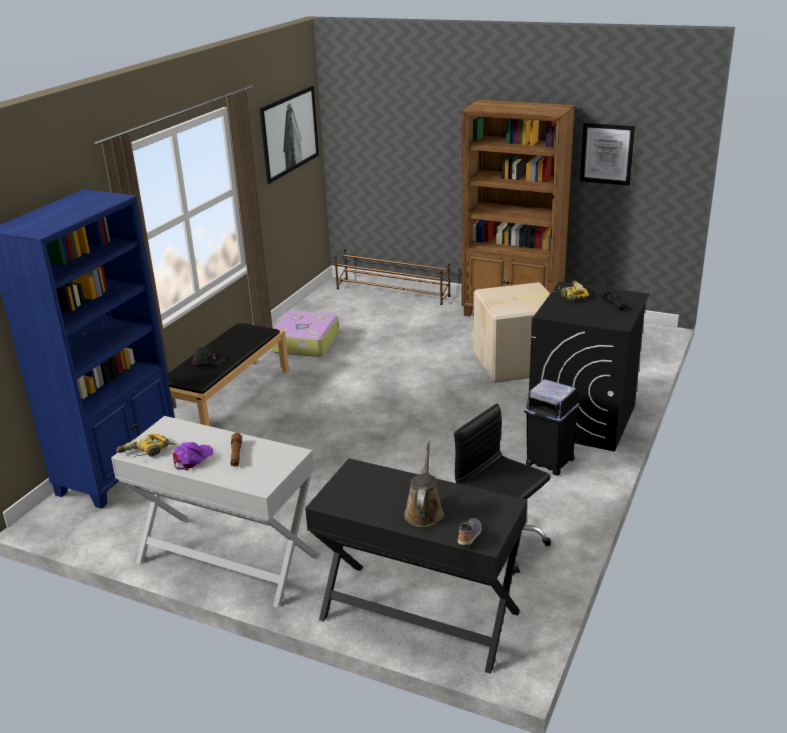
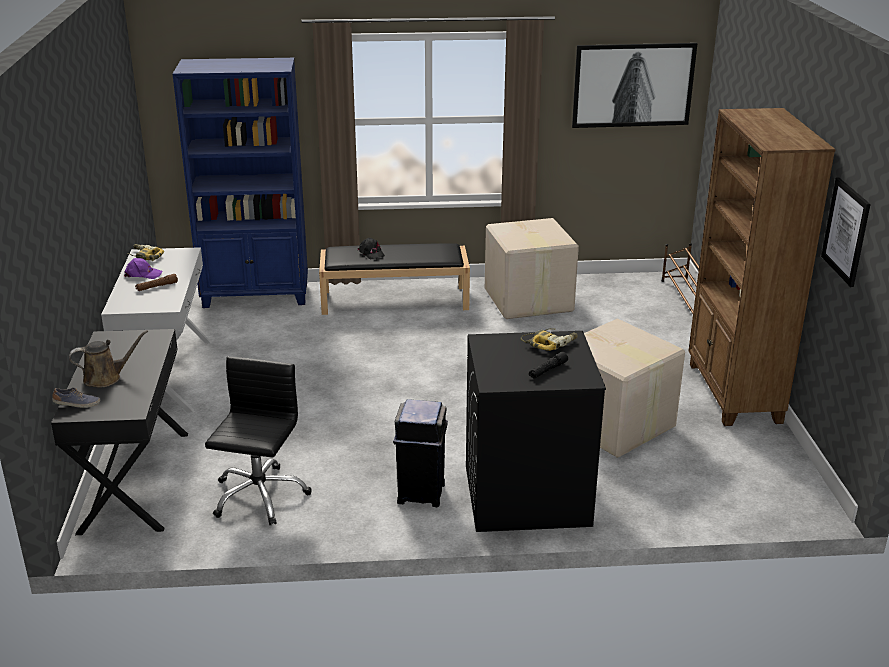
camera: 60 degrees right, 0 degrees up
suitcase [270,311,339,357] -> cardboard box [485,218,579,319]

